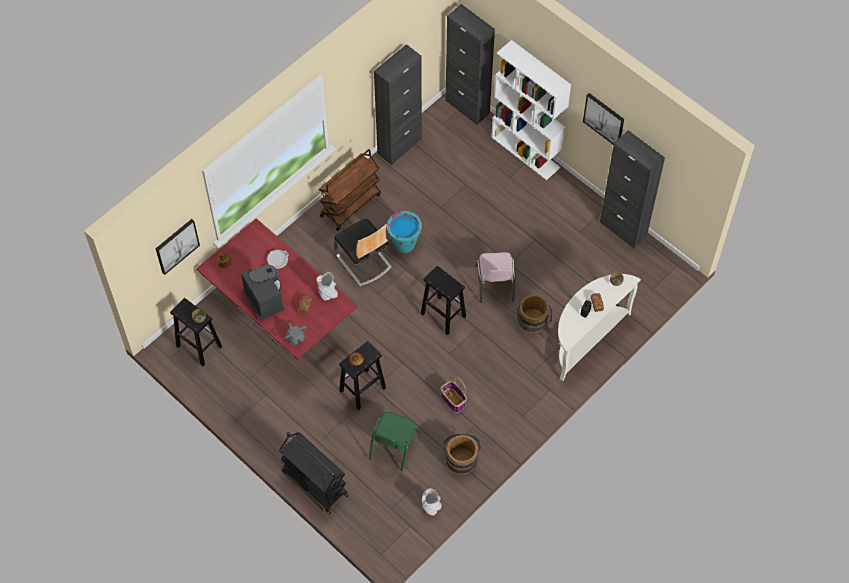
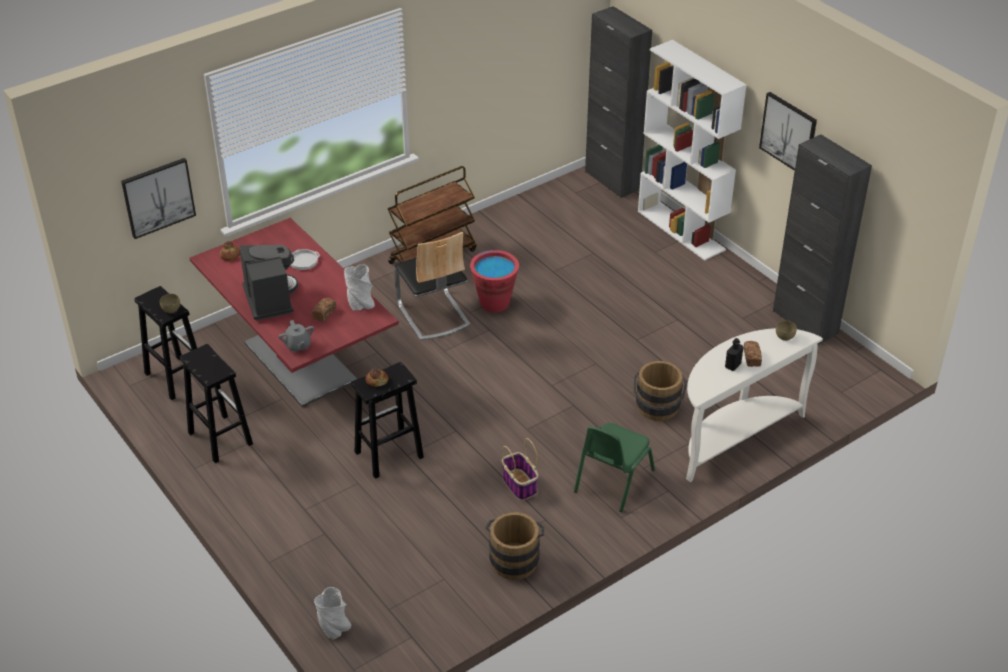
camera: 10 degrees right, 20 degrees down
black cart [279,432,349,514] -> none
green chair [369,412,420,471] -> green chair moved to [574,423,655,512]
black cabinet [374,44,422,165] -> none
turquoise bucket [387,211,422,253] -> red bucket [470,250,519,312]
black stool [421,266,466,335] -> black stool moved to [180,344,253,463]
grey vase [422,488,442,516] -> grey vase moved to [314,587,351,640]
pink chair [476,252,515,303] -> none

